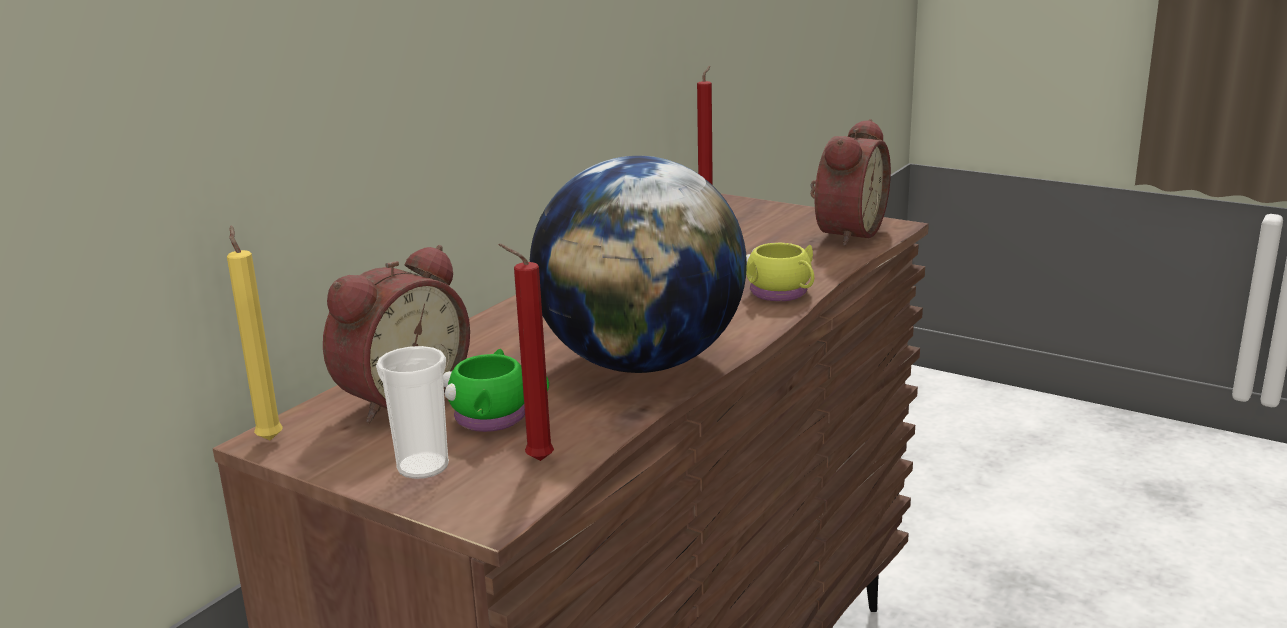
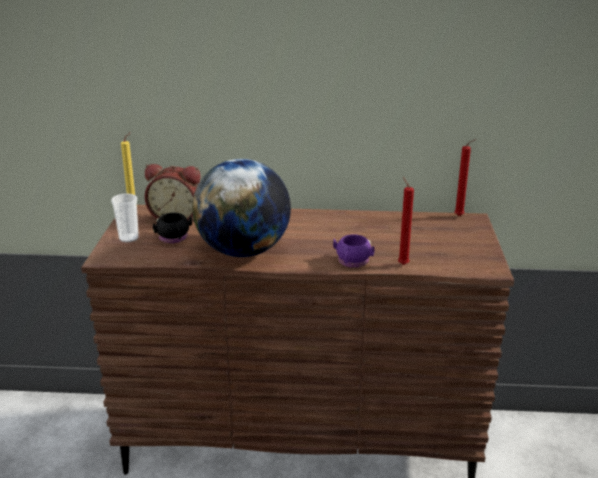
camera: 60 degrees right, 5 degrees up
green mug [443,349,549,432] -> black mug [153,212,192,244]
red candle [498,244,554,461] -> red candle moved to [398,177,414,265]
yellow mug [746,243,814,301] -> purple mug [333,234,375,268]
alarm clock [810,119,891,246] -> none

